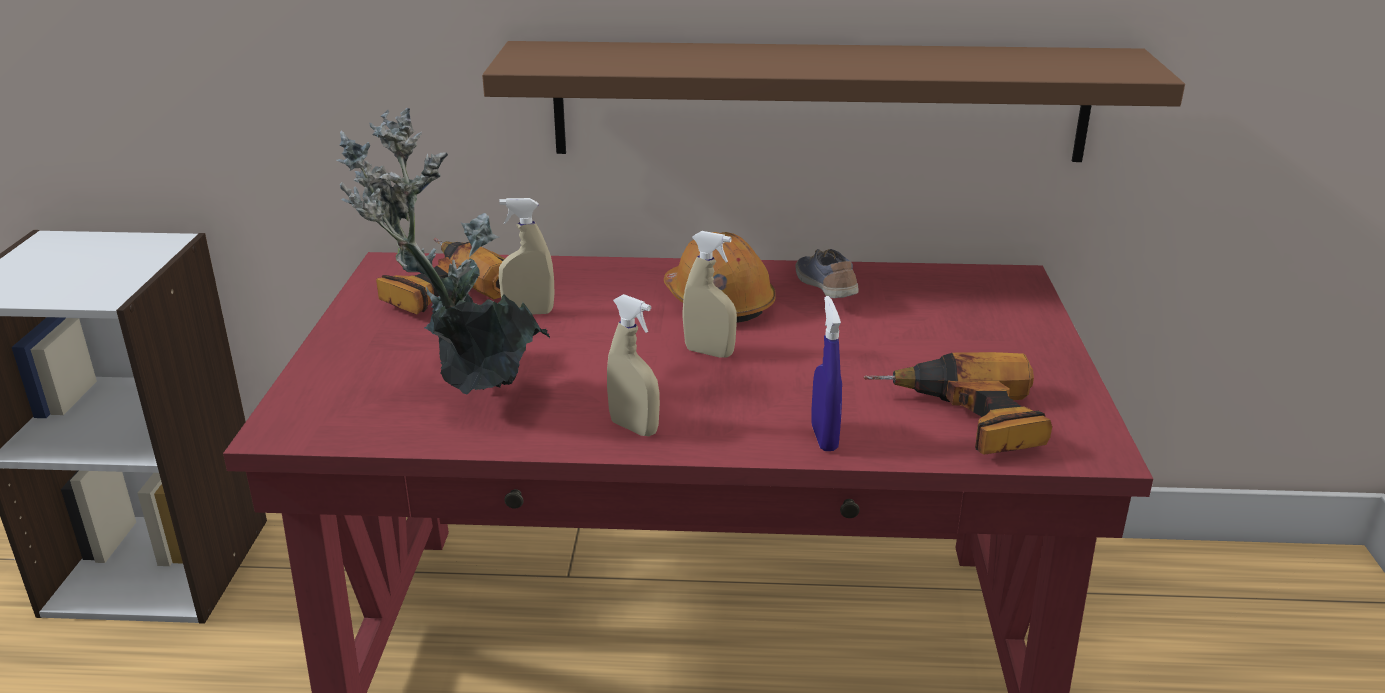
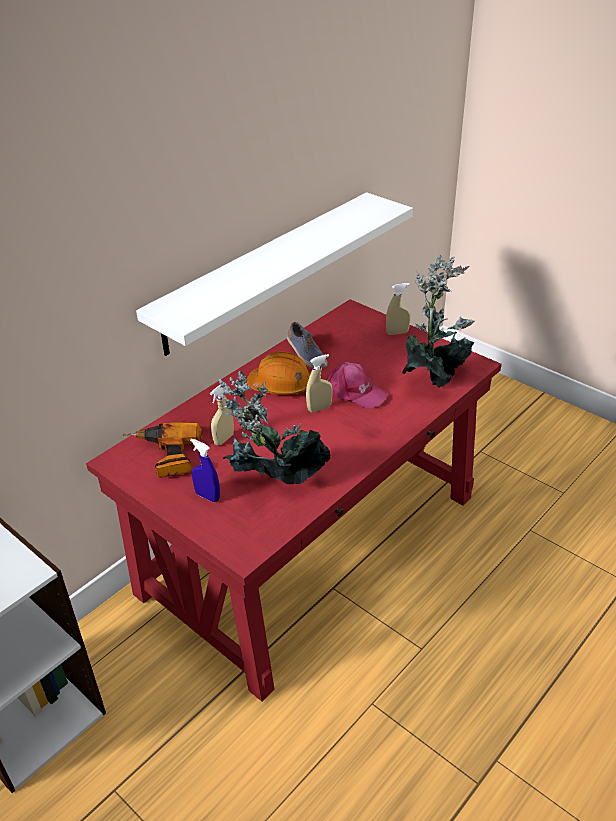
camera: 50 degrees left, 10 degrees up
brown shelf [482,41,1185,162] -> white shelf [136,192,413,356]
beige spray bottle [607,294,660,436] -> beige spray bottle moved to [386,283,411,335]
shoe [795,249,859,298] -> shoe turned 150 degrees counterclockwise [287,322,327,368]
blue spray bottle [811,296,842,451] -> blue spray bottle moved to [190,438,220,502]
power drill [863,352,1052,455] -> potted plant [402,254,474,388]
none -> pink cap [326,362,389,409]

